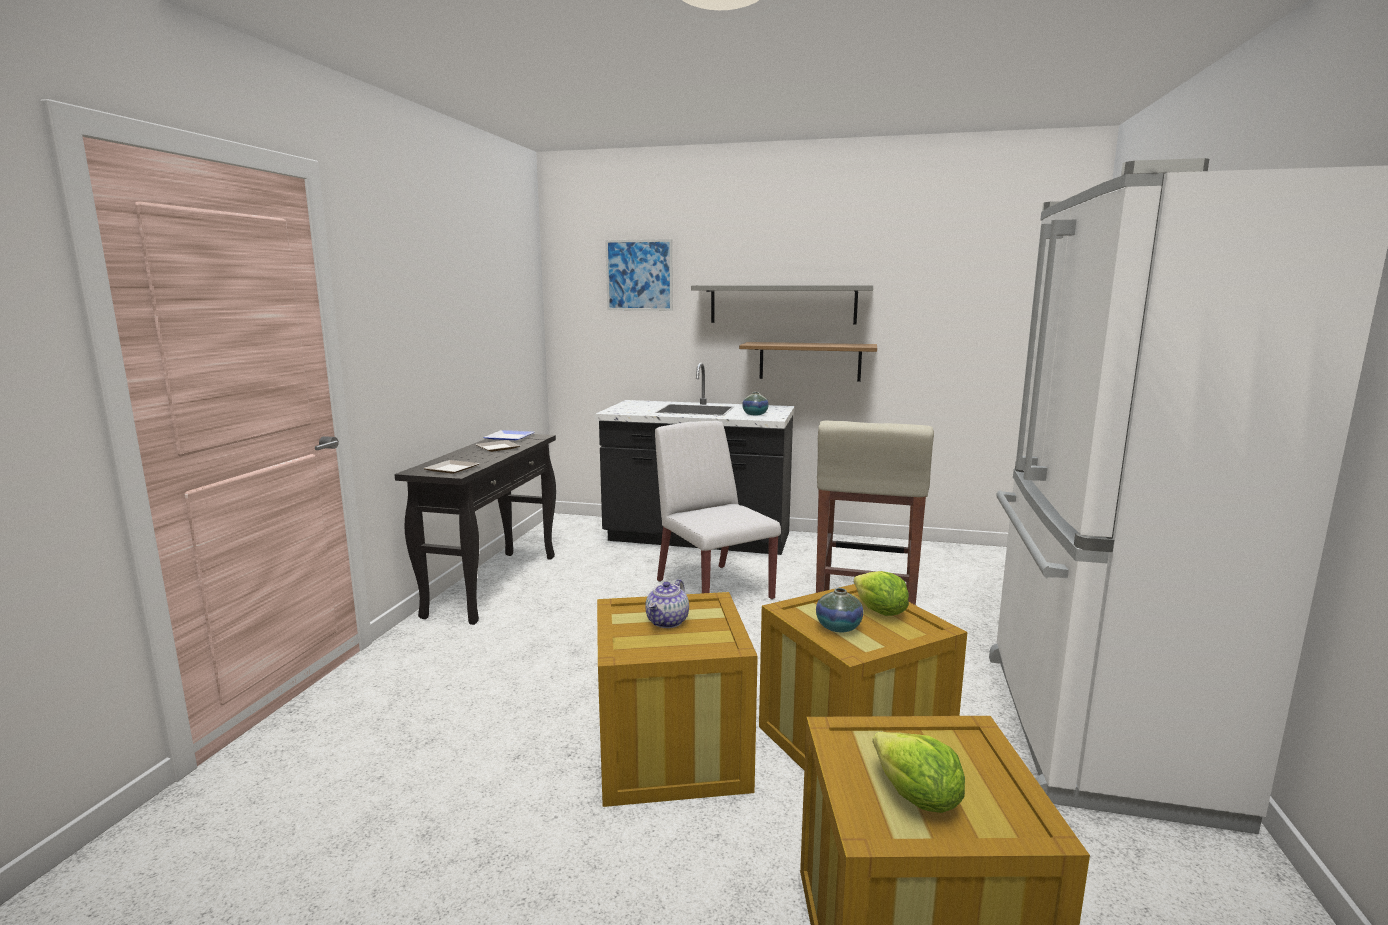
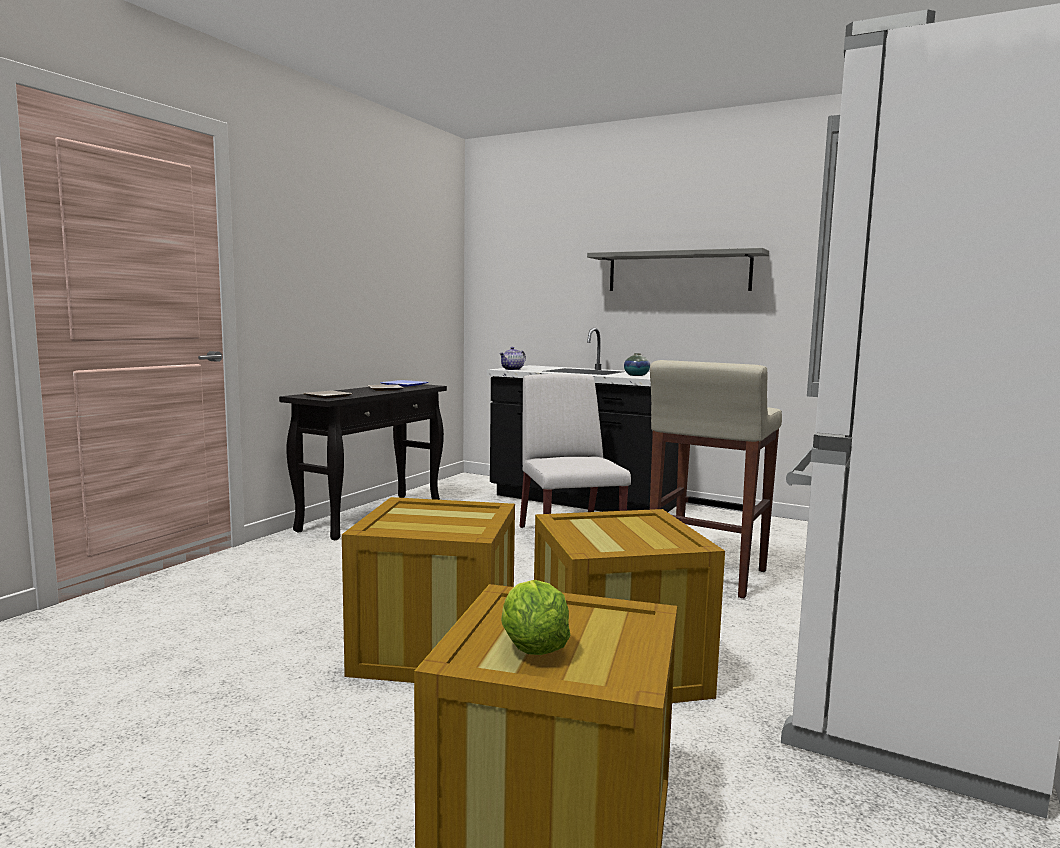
camera: 15 degrees right, 5 degrees down
picture [605,239,673,311] -> none
teapot [645,579,689,628] -> teapot moved to [499,347,526,370]
shelf [739,342,877,382] -> none
vase [816,588,863,632] -> none
lettuce [854,571,909,616] -> none

